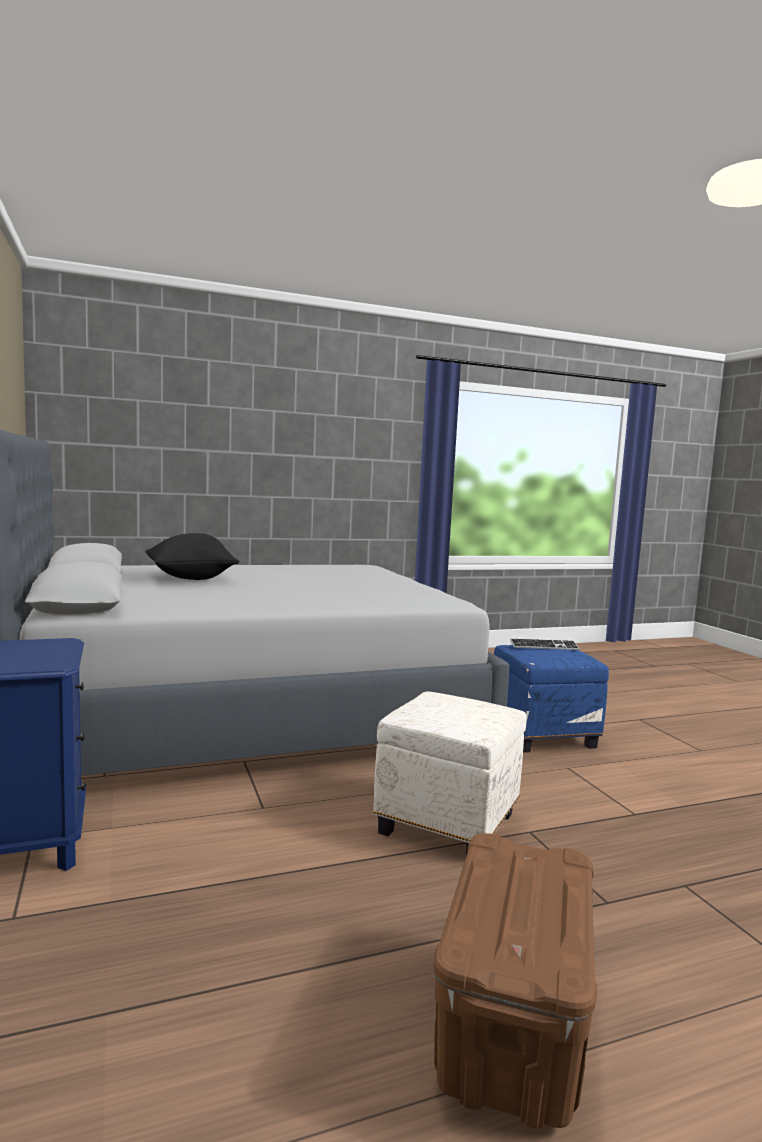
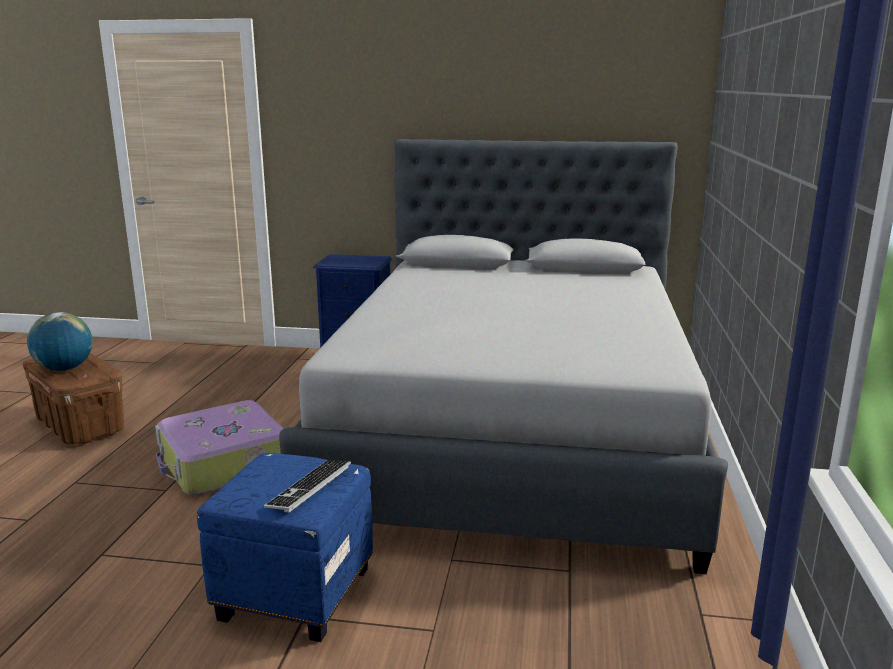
camera: 120 degrees right, 10 degrees up
black pillow [145,533,239,580] -> none
white ottoman [373,691,526,856] -> suitcase [155,400,284,495]
none -> globe [27,312,93,371]

